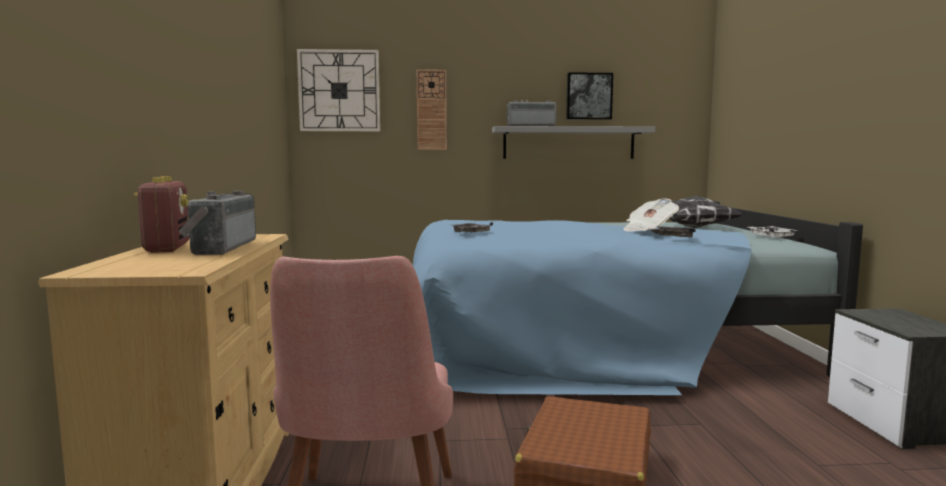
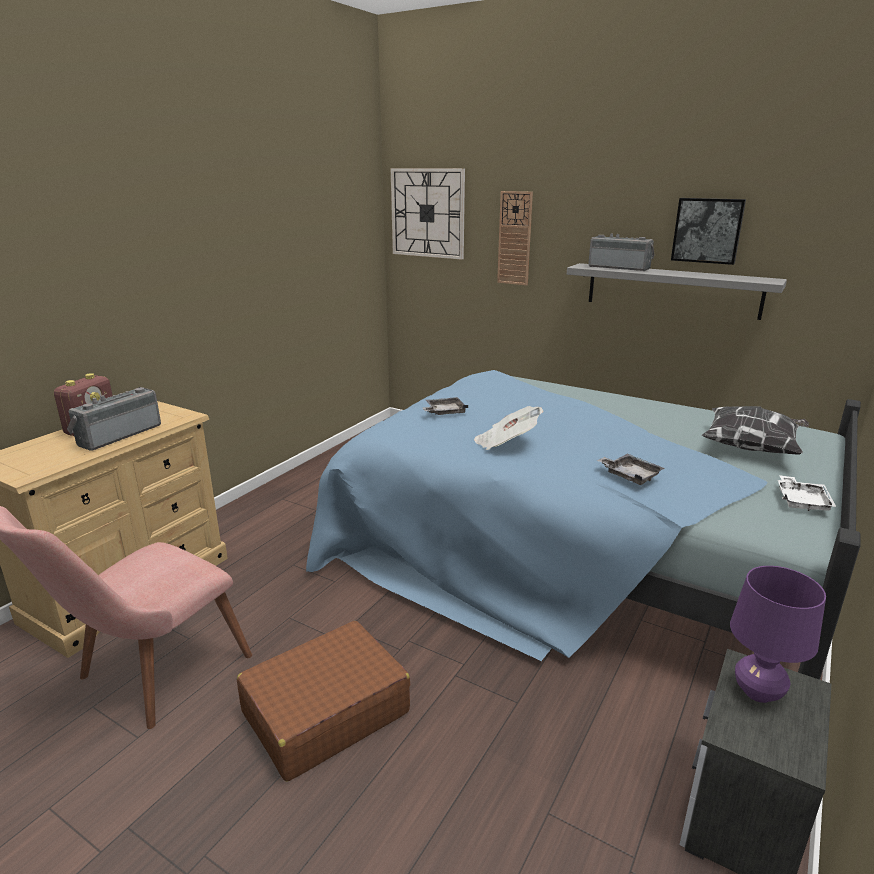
camera: 35 degrees right, 15 degrees up
newspaper [623,198,679,232] -> newspaper moved to [474,406,543,450]
none -> purple table lamp [730,566,826,703]

